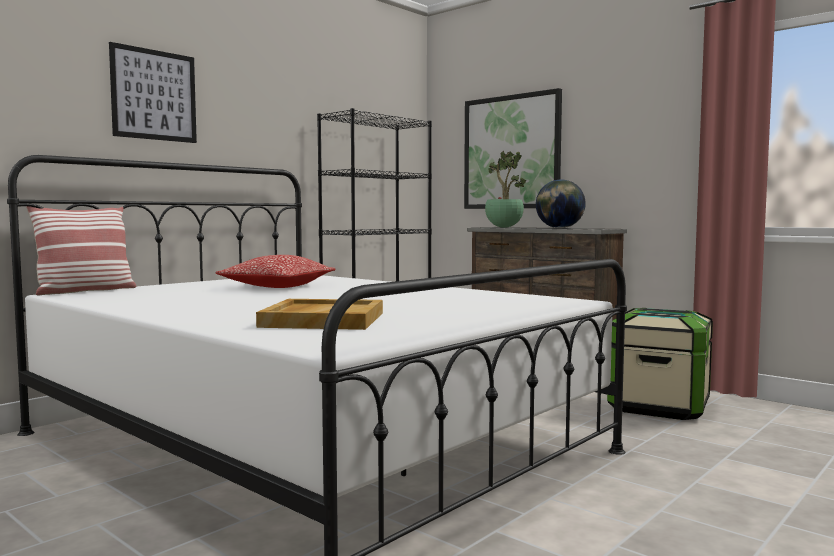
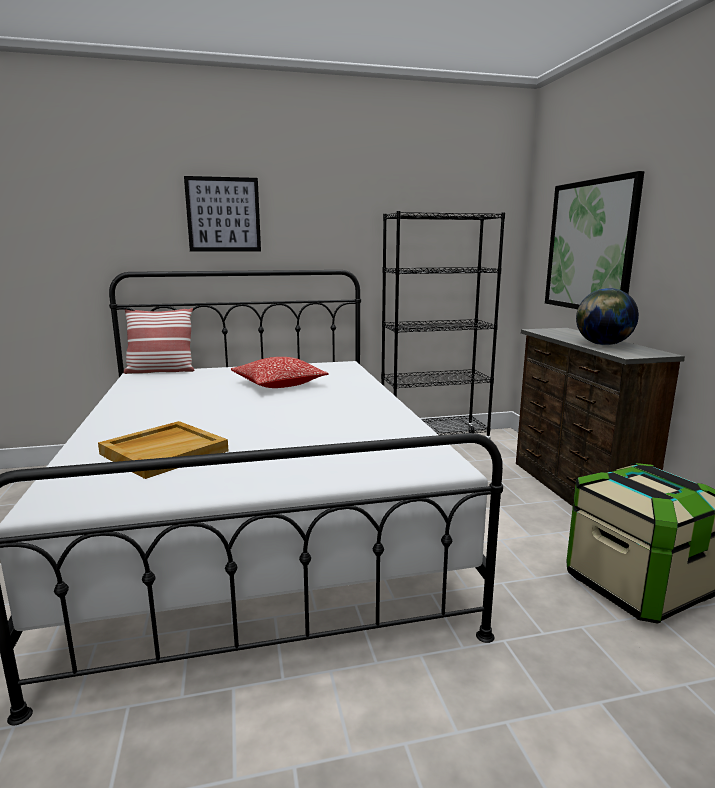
camera: 35 degrees right, 10 degrees up
potted plant [485,151,527,228] -> none

